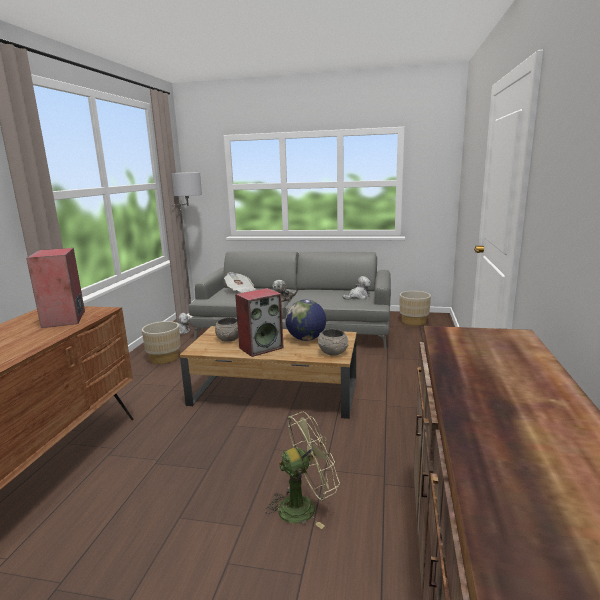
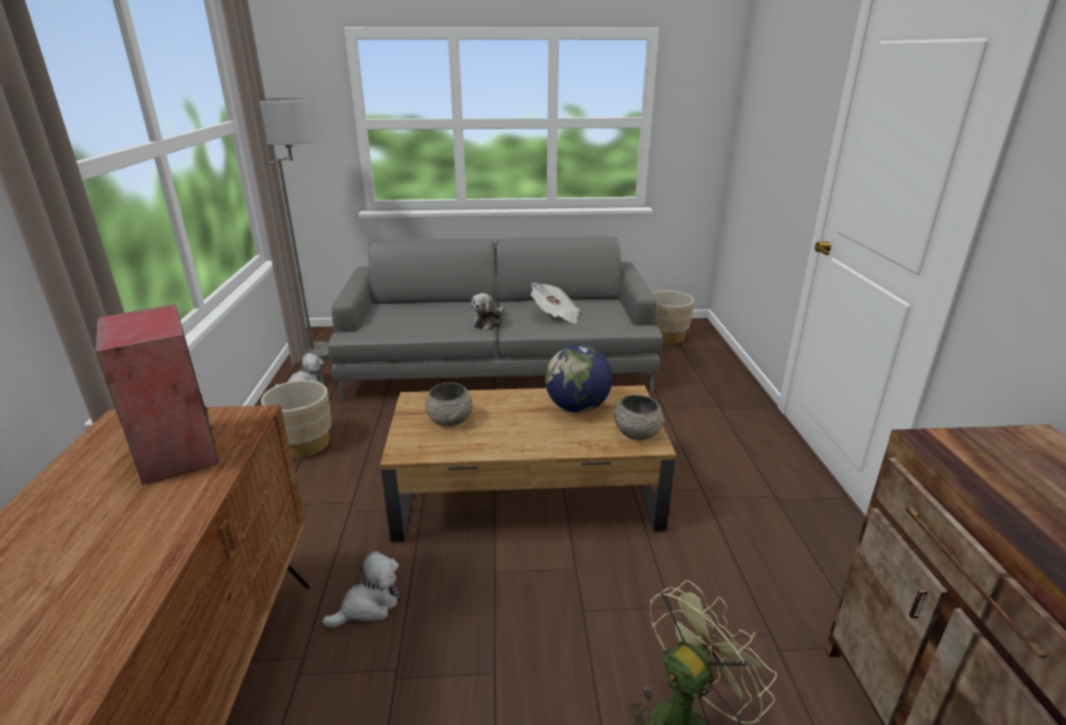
camera: 15 degrees left, 10 degrees up
newspaper [224,272,256,293] -> newspaper moved to [531,283,580,323]
speaker [235,288,283,357] -> none
plush toy [343,276,371,300] -> plush toy moved to [322,551,399,628]

